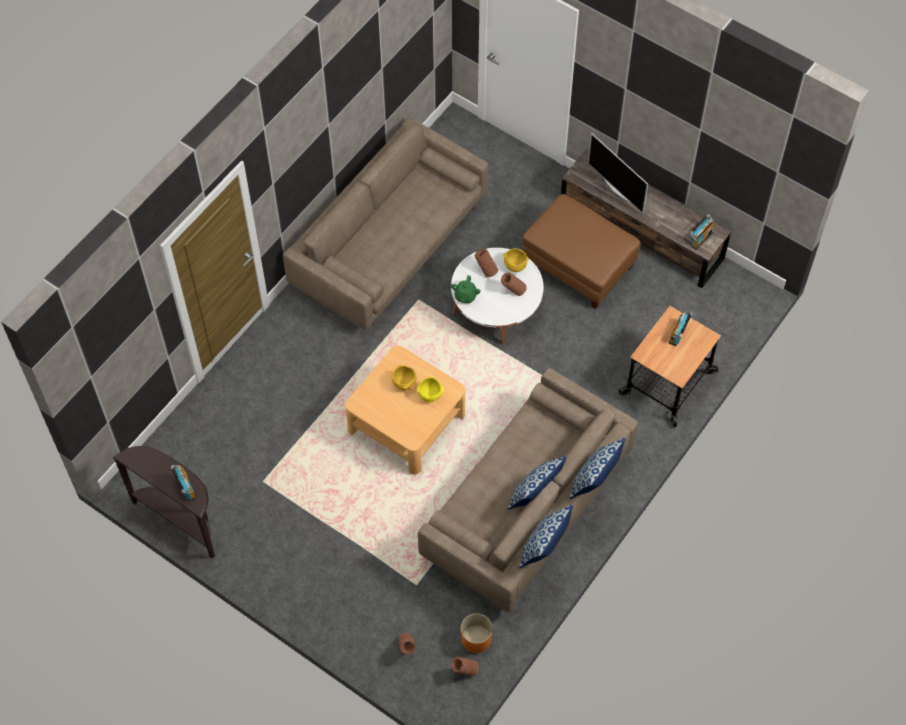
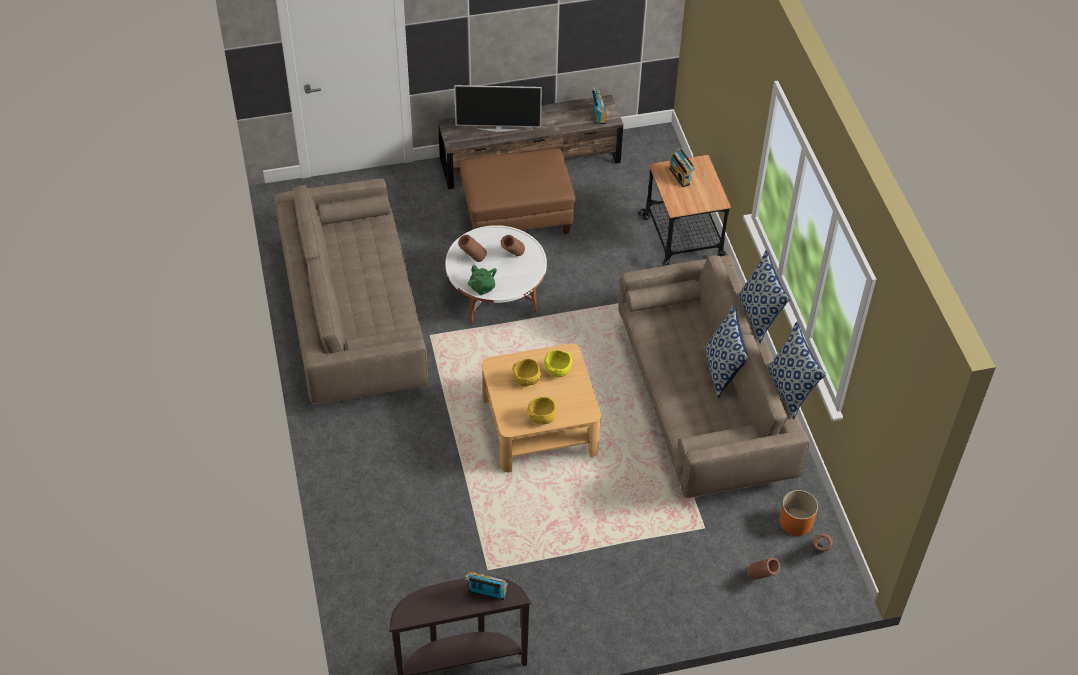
camera: 50 degrees left, 10 degrees down
yellow bowl [503,248,529,272] -> yellow bowl moved to [527,397,556,424]

